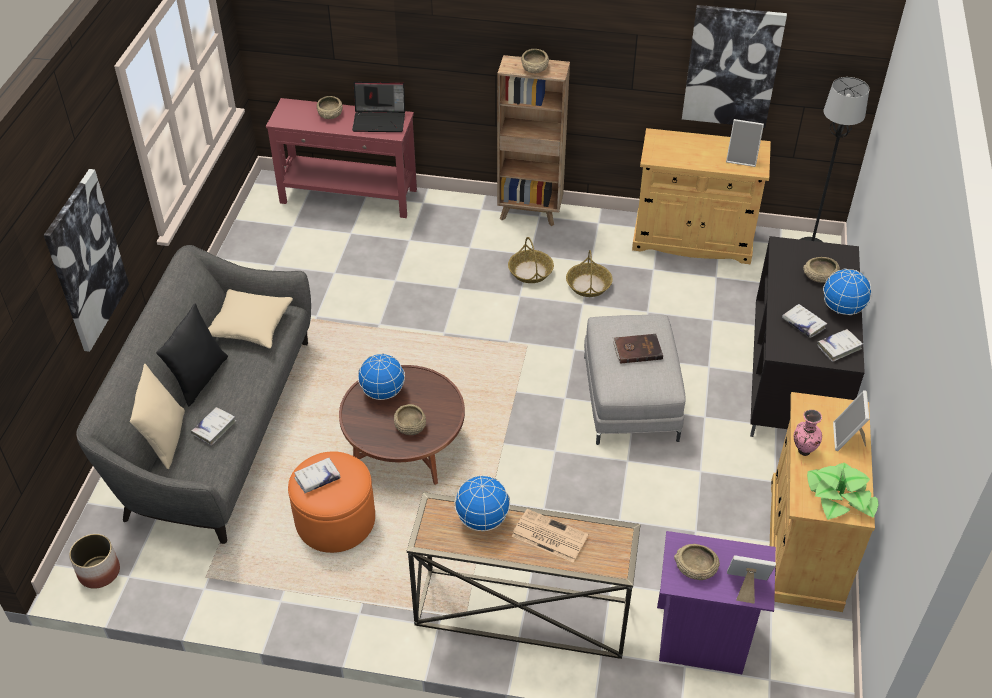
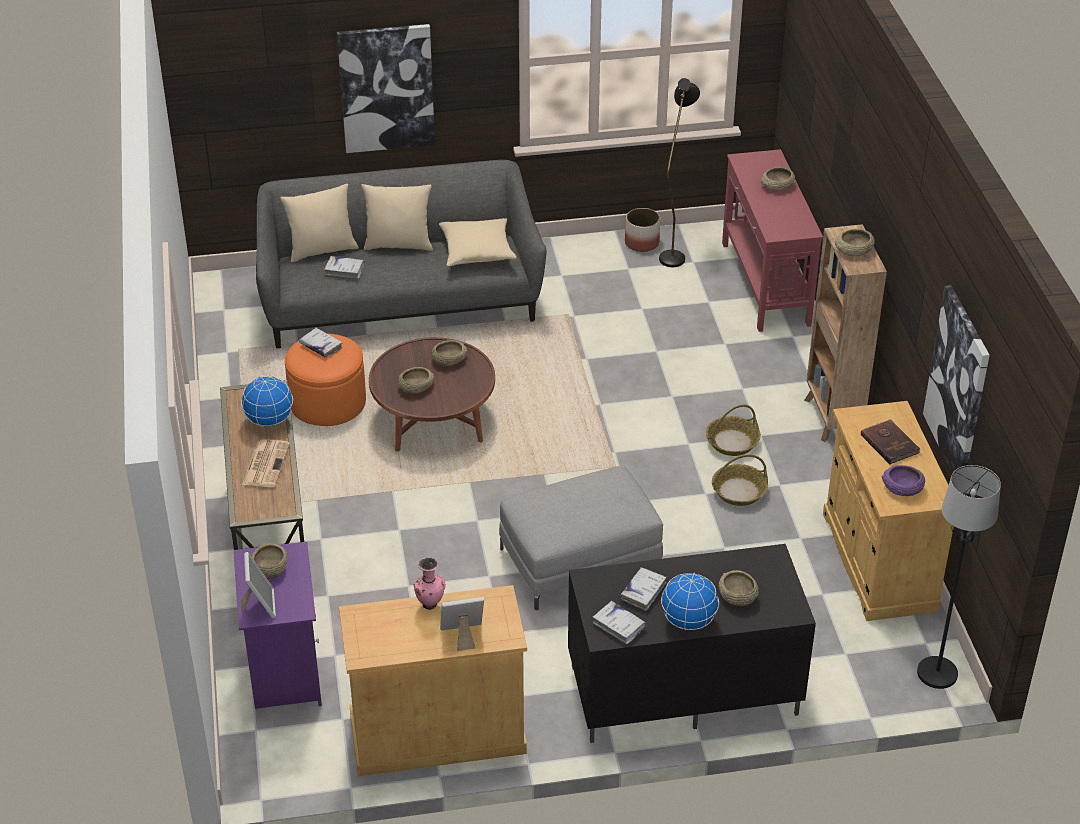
camera: 70 degrees right, 5 degrees down
planter [69,534,120,589] -> planter moved to [625,208,660,252]
black pillow [156,304,228,406] -> beige pillow [362,184,433,251]
laptop [352,82,405,132] -> none
globe [358,353,405,400] -> beige bowl [432,340,468,366]
brown book [613,334,663,364] -> brown book moved to [861,419,920,464]
picture frame [726,119,764,167] -> purple bowl [881,465,925,496]
potted plant [807,463,879,520] -> none
none -> black floor lamp [659,78,700,267]

